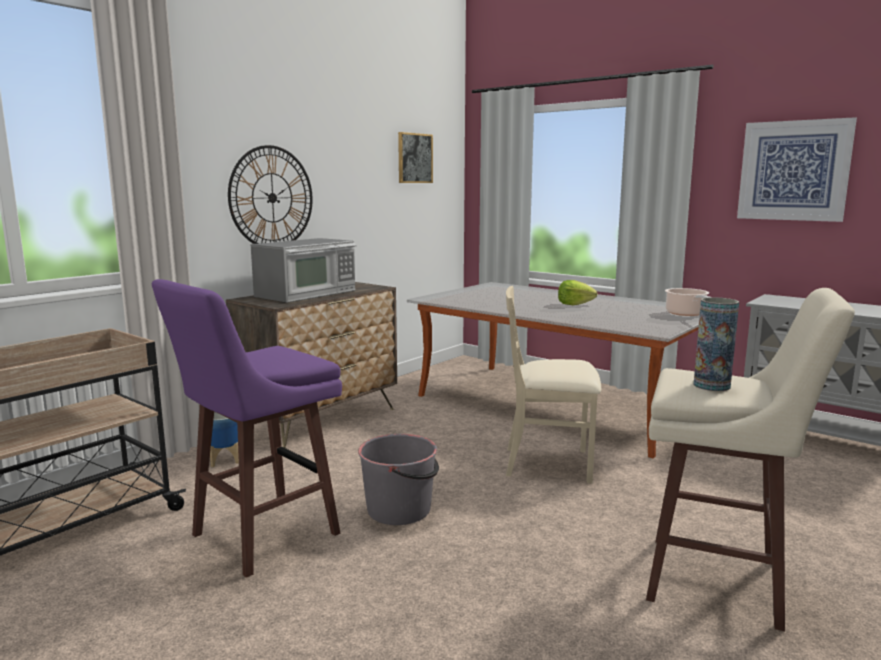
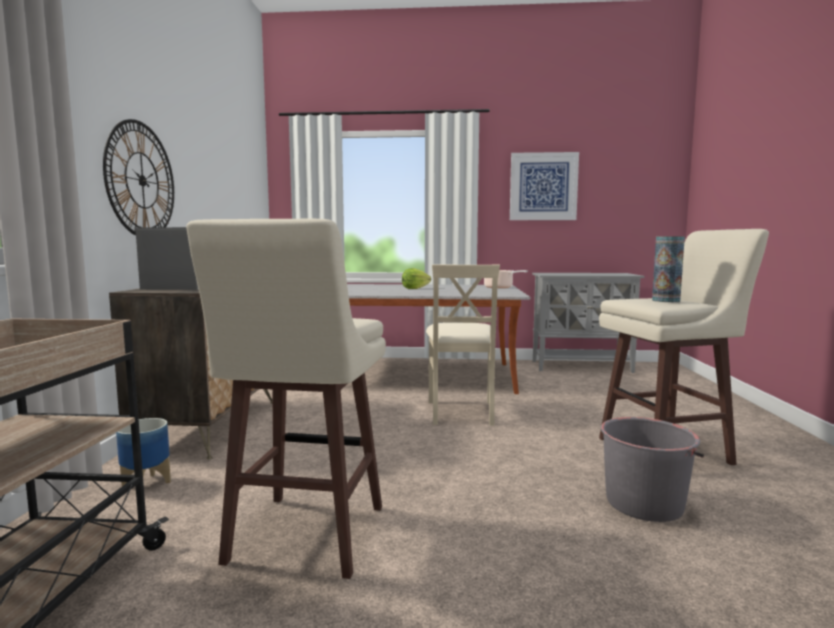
camera: 35 degrees left, 5 degrees down
purple stool [152,279,342,578] -> beige stool [186,219,386,579]
grey bucket [358,434,439,525] -> grey bucket moved to [601,417,704,522]
picture [398,132,433,183] -> none
beige chair [506,286,601,483] -> beige chair turned 60 degrees counterclockwise [426,264,500,425]

